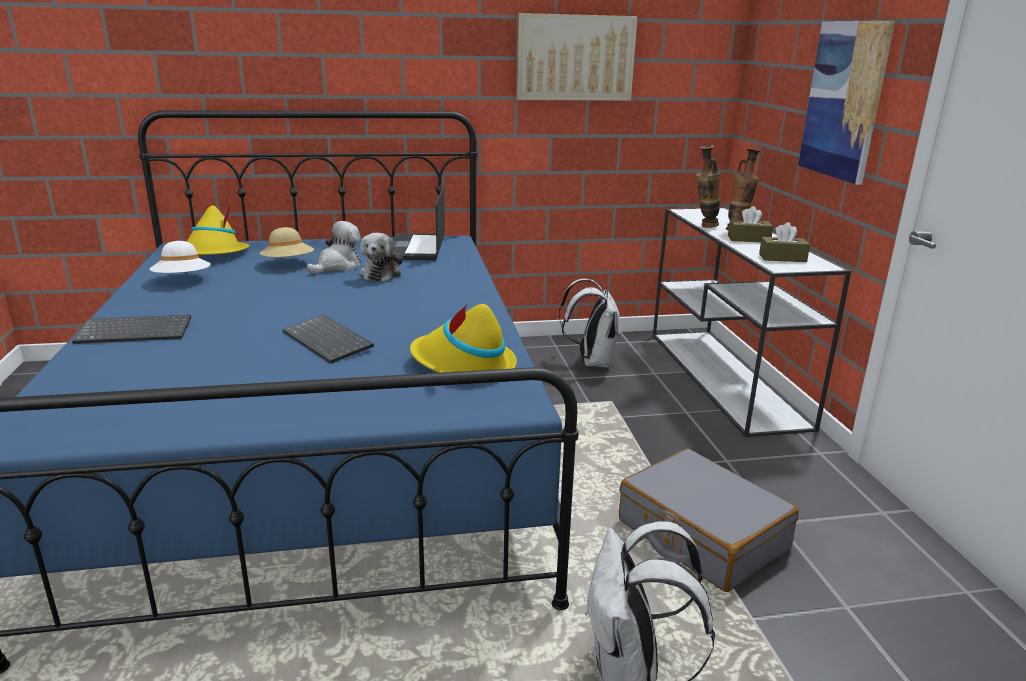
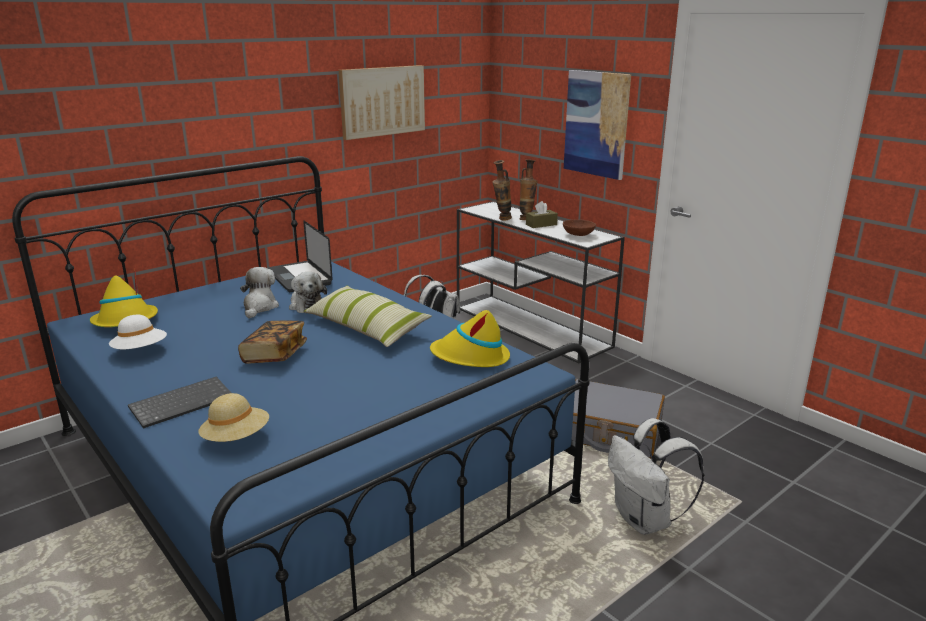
camera: 30 degrees left, 0 degrees up
beige hat [260,227,314,258] -> beige hat moved to [198,393,269,442]
keyboard [282,315,374,364] -> none
brown tissue box [759,222,810,262] -> brown bowl [563,219,596,236]
none -> book [238,321,307,364]
none -> pillow [304,286,432,347]

